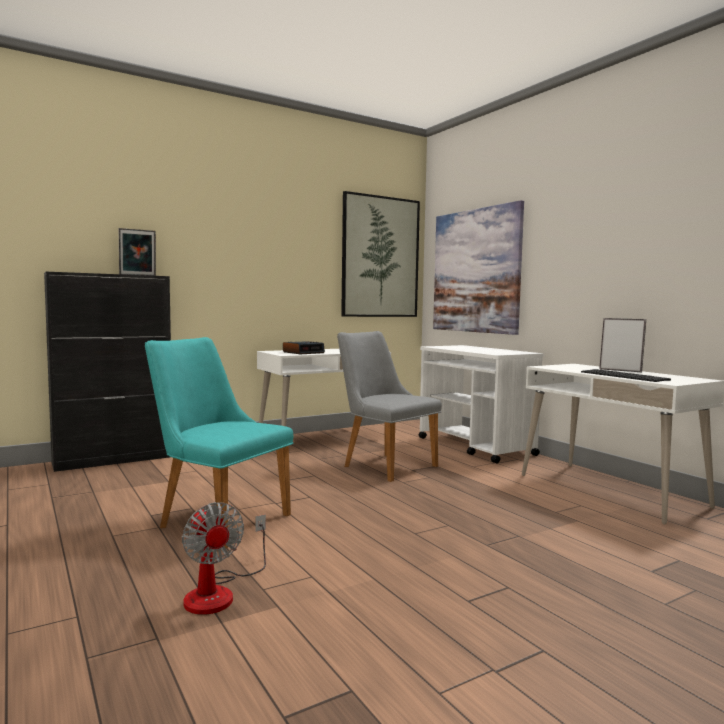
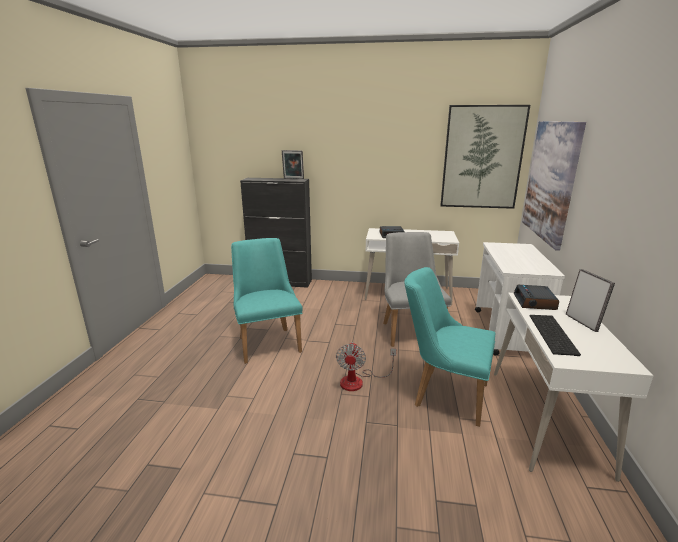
camera: 40 degrees right, 15 degrees up
fan [182,502,266,615] -> fan moved to [336,342,396,391]
none -> turquoise chair [405,267,495,427]
none -> alarm clock [514,285,559,310]

